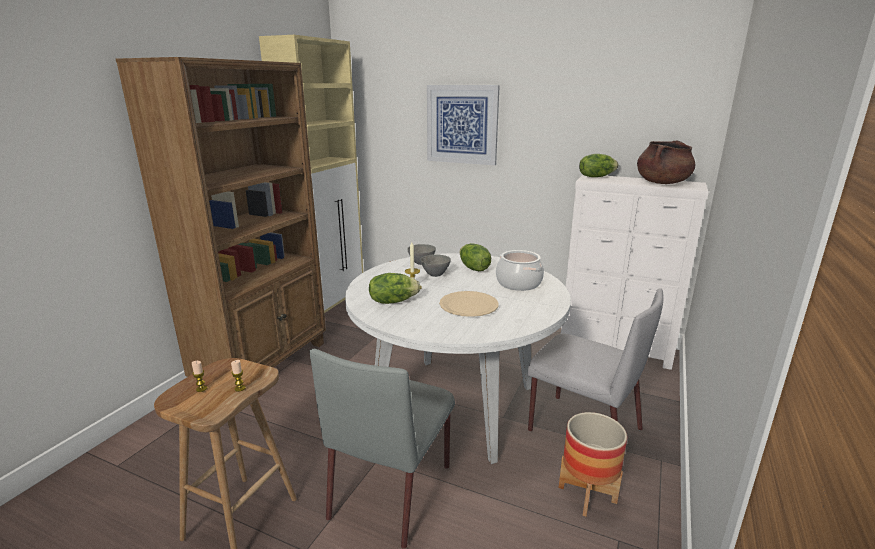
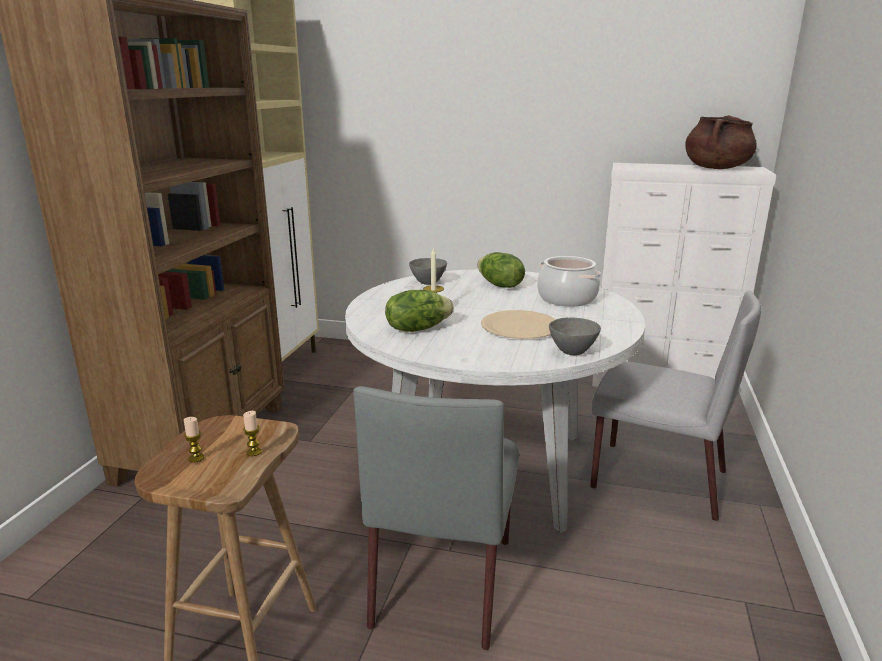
camera: 10 degrees left, 0 degrees up
grey bowl [420,254,451,277] -> grey bowl moved to [549,318,601,355]
picture [427,85,500,165] -> none
planter [559,412,627,517] -> none
lettuce [579,154,618,177] -> none

